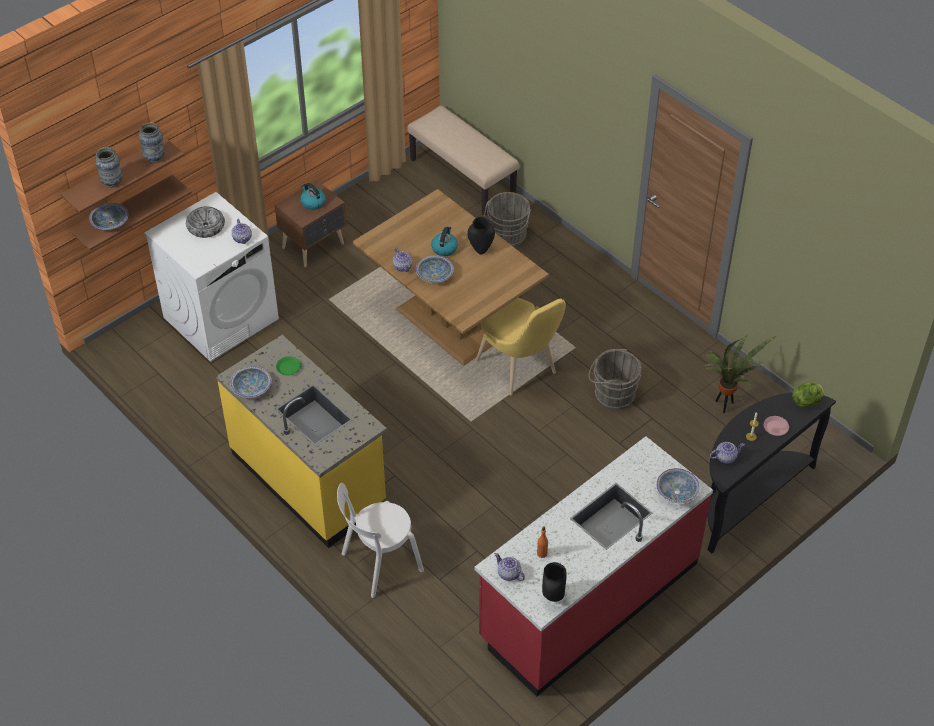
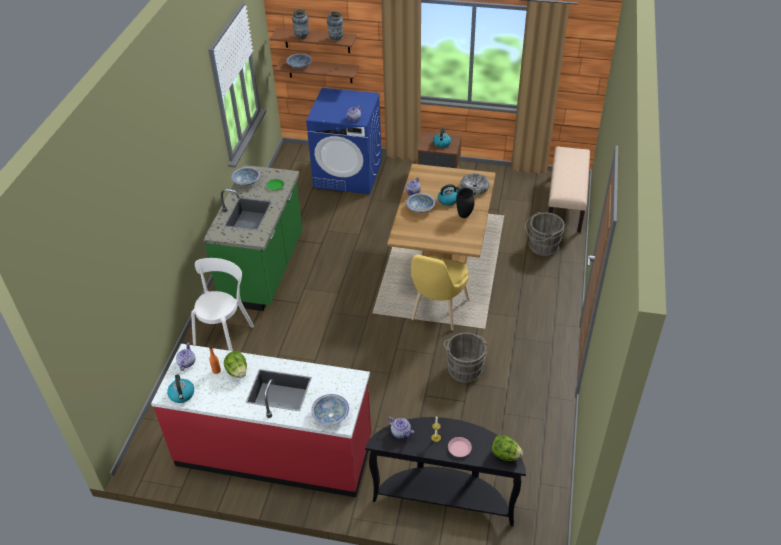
camera: 55 degrees right, 5 degrees down
white washing machine [144,192,279,362] -> blue washing machine [306,88,382,194]
bowl [186,207,225,238] -> bowl moved to [460,173,489,195]
yellow counter [216,335,387,548] -> green counter [203,165,302,311]
white chair [337,483,424,598] -> white chair turned 90 degrees clockwise [191,258,254,351]
black vase [542,562,567,602] -> kettle [167,374,194,403]
potted plant [705,334,777,413] -> none
none -> lettuce [224,351,247,378]

